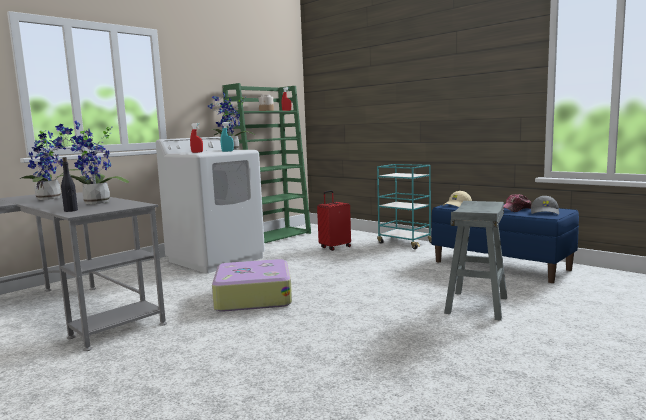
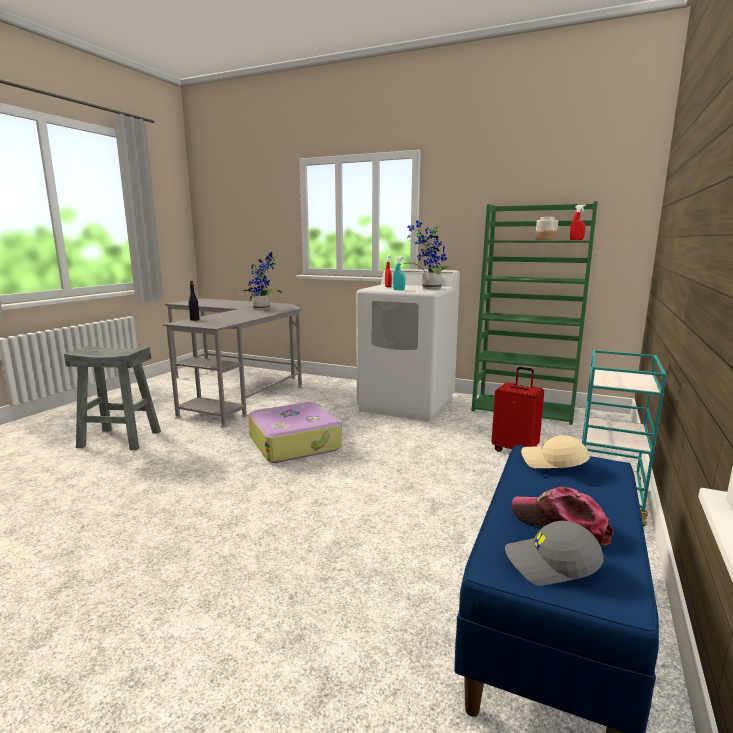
camera: 70 degrees right, 5 degrees up
potted plant [53,121,129,204] -> none
grey stool [444,201,507,321] -> grey stool moved to [64,346,161,450]

